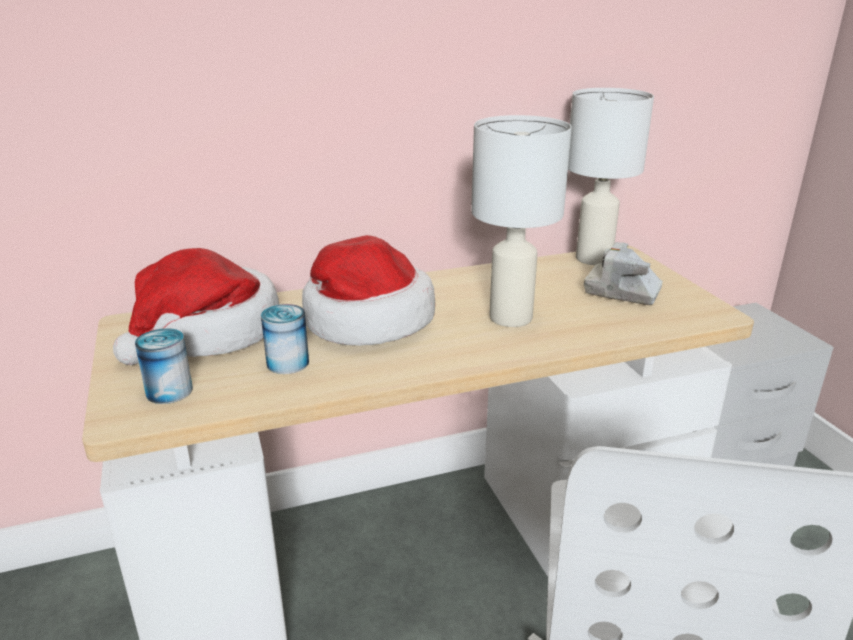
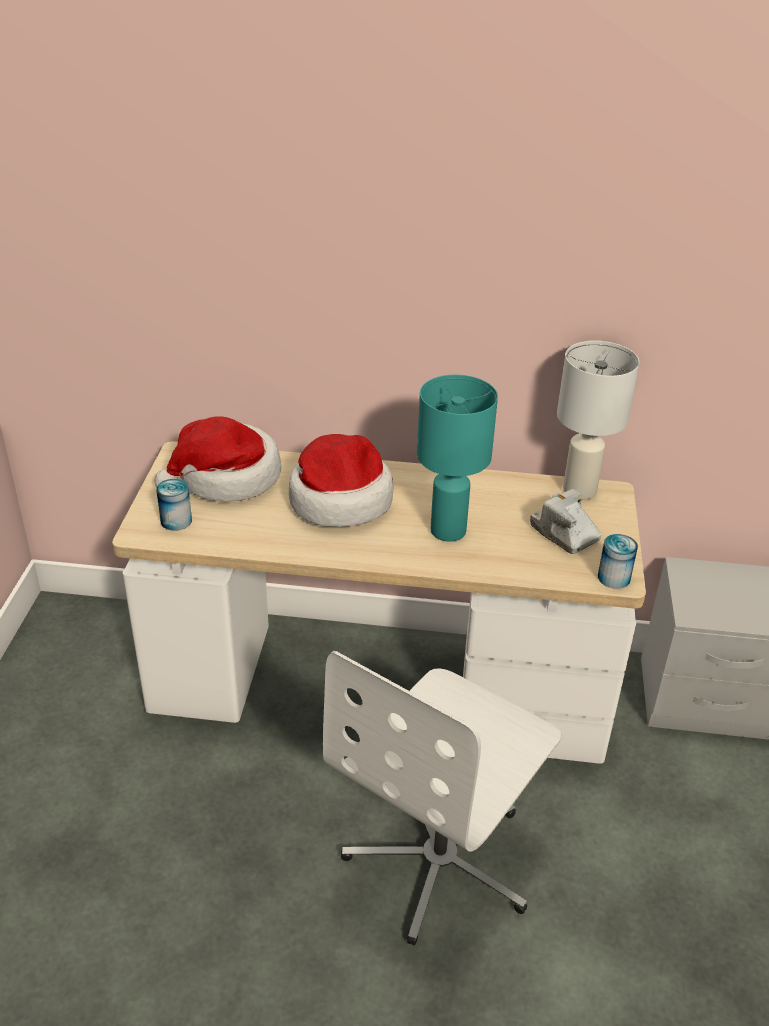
camera: 25 degrees right, 10 degrees up
can [261,304,309,374] -> can moved to [598,534,638,589]
white table lamp [471,115,572,327] -> turquoise table lamp [417,375,498,542]

